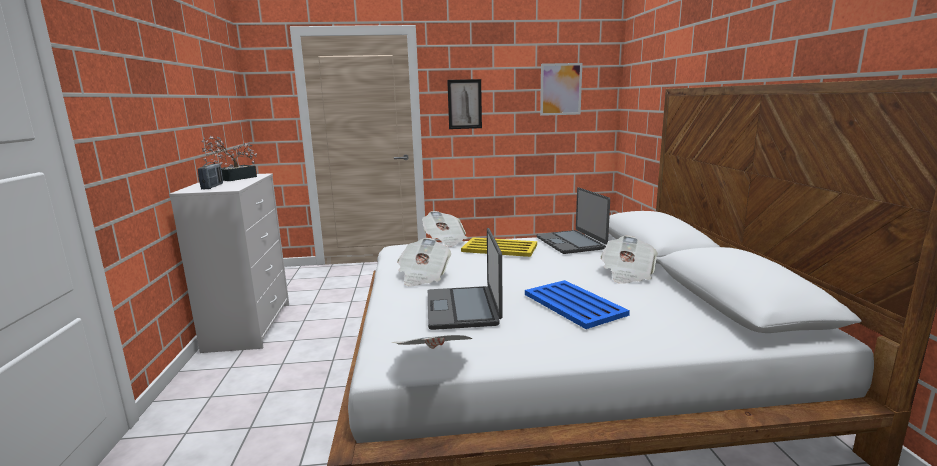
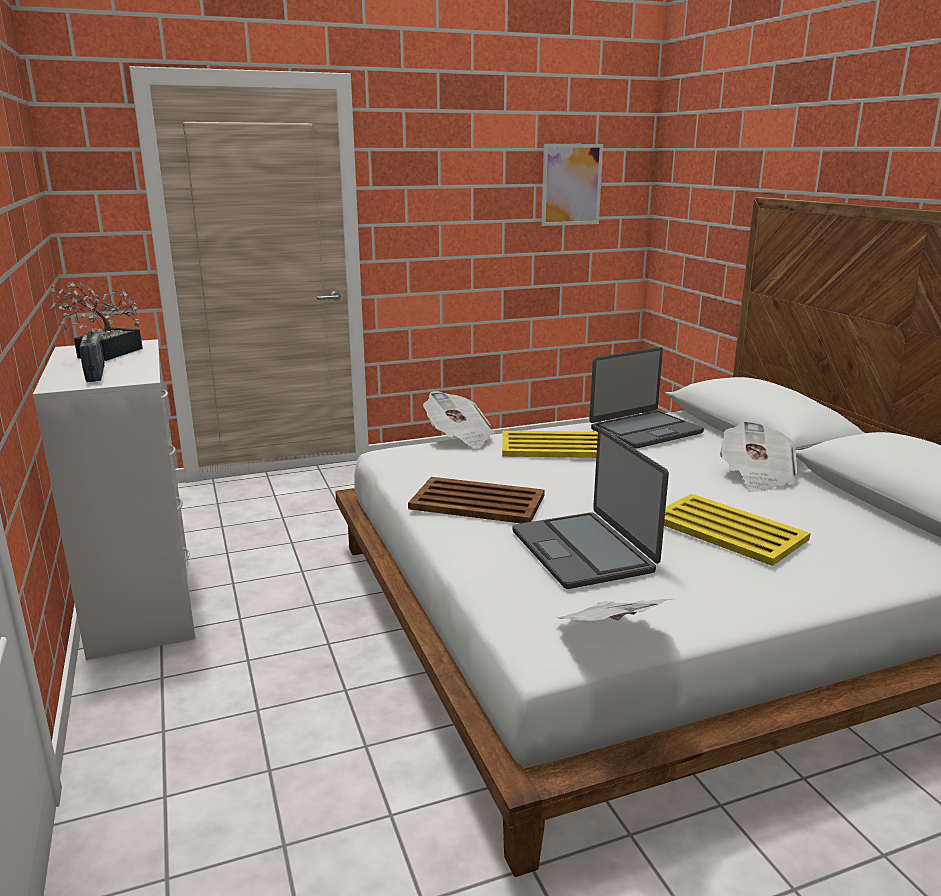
camera: 15 degrees left, 5 degrees up
newspaper [398,238,451,286] -> brown tray [408,477,545,523]
picture [447,79,482,129] -> none
blue tray [525,280,630,329] -> yellow tray [664,494,811,566]
laptop [537,187,610,254] -> laptop turned 90 degrees counterclockwise [589,347,704,449]

